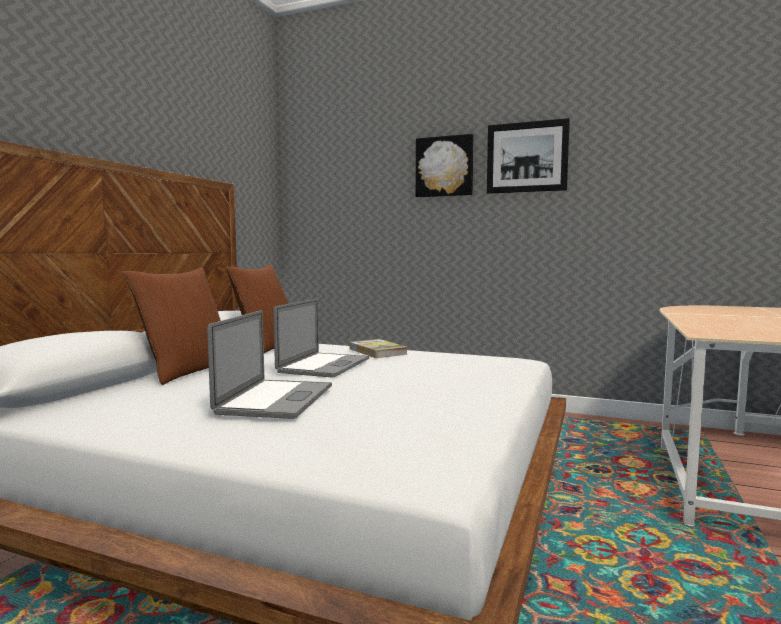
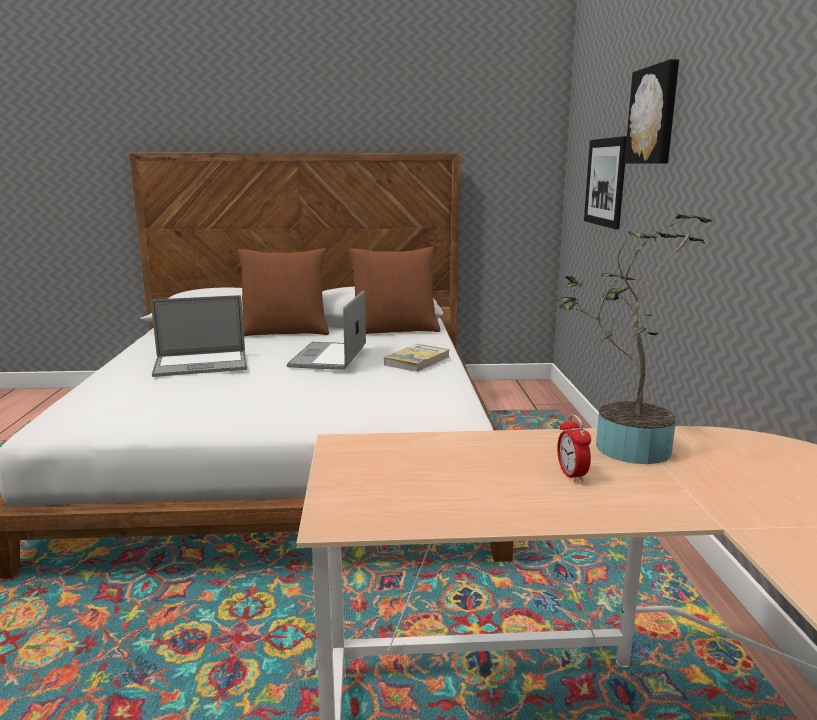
camera: 65 degrees right, 10 degrees up
laptop [273,299,369,377] -> laptop turned 105 degrees clockwise [287,291,366,370]
picture [487,118,570,194] -> picture moved to [584,136,627,229]
none -> alarm clock [557,414,591,483]
none -> potted plant [558,214,712,464]

